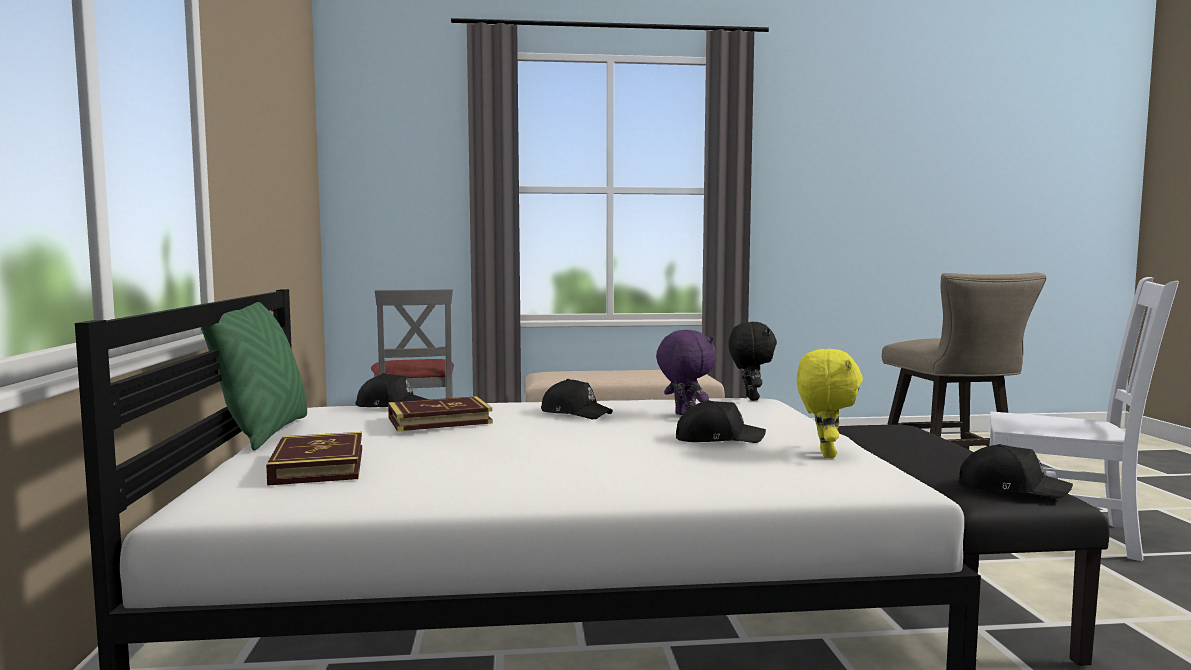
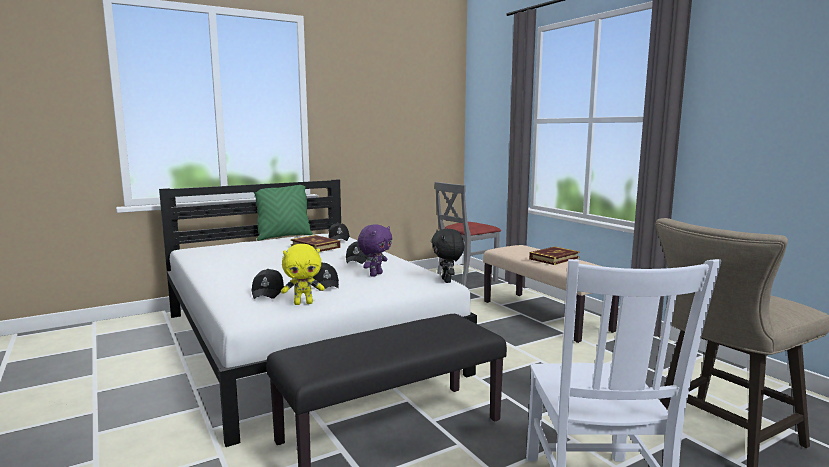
camera: 65 degrees right, 5 degrees up
book [266,432,362,486] -> book moved to [529,247,580,265]
black plush toy [729,322,777,401] -> black plush toy turned 105 degrees clockwise [431,229,464,283]
black cap [958,444,1073,499] -> black cap moved to [252,269,284,299]

